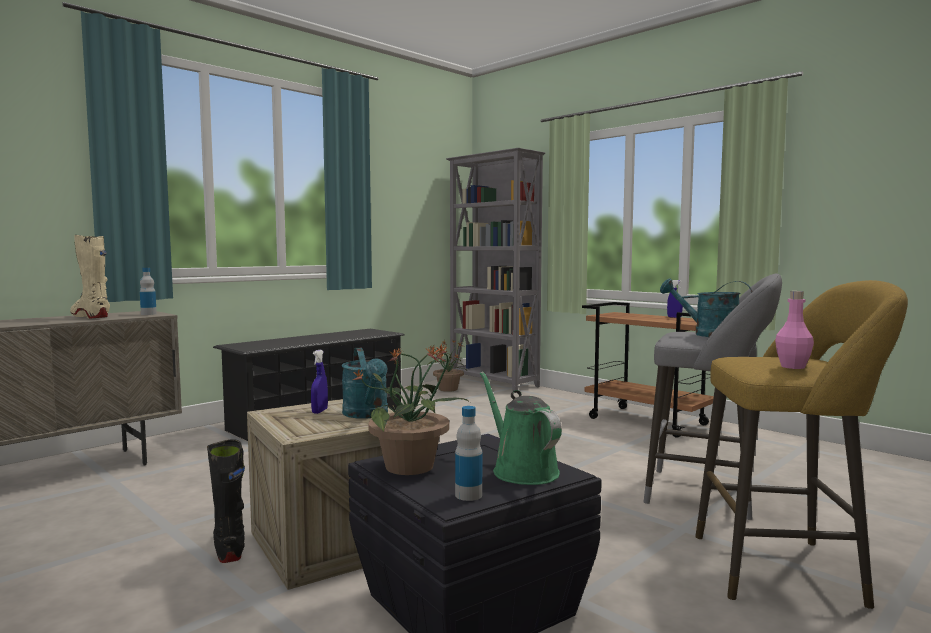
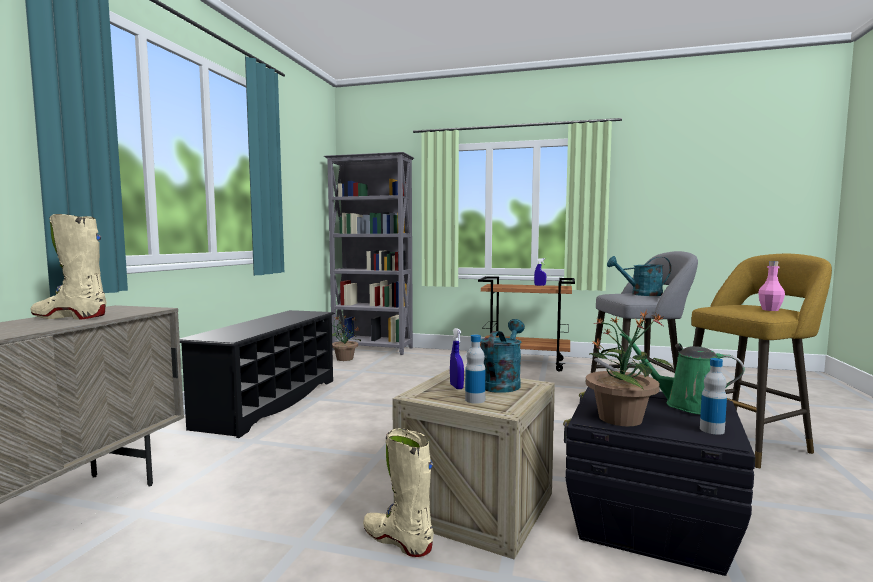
camera: 30 degrees left, 0 degrees up
bottle [140,268,157,315] -> bottle moved to [465,335,485,404]
black boot [207,439,245,563] -> beige boot [363,428,434,557]
turquoise watering can [341,347,388,419] -> turquoise watering can turned 105 degrees counterclockwise [481,319,525,393]

